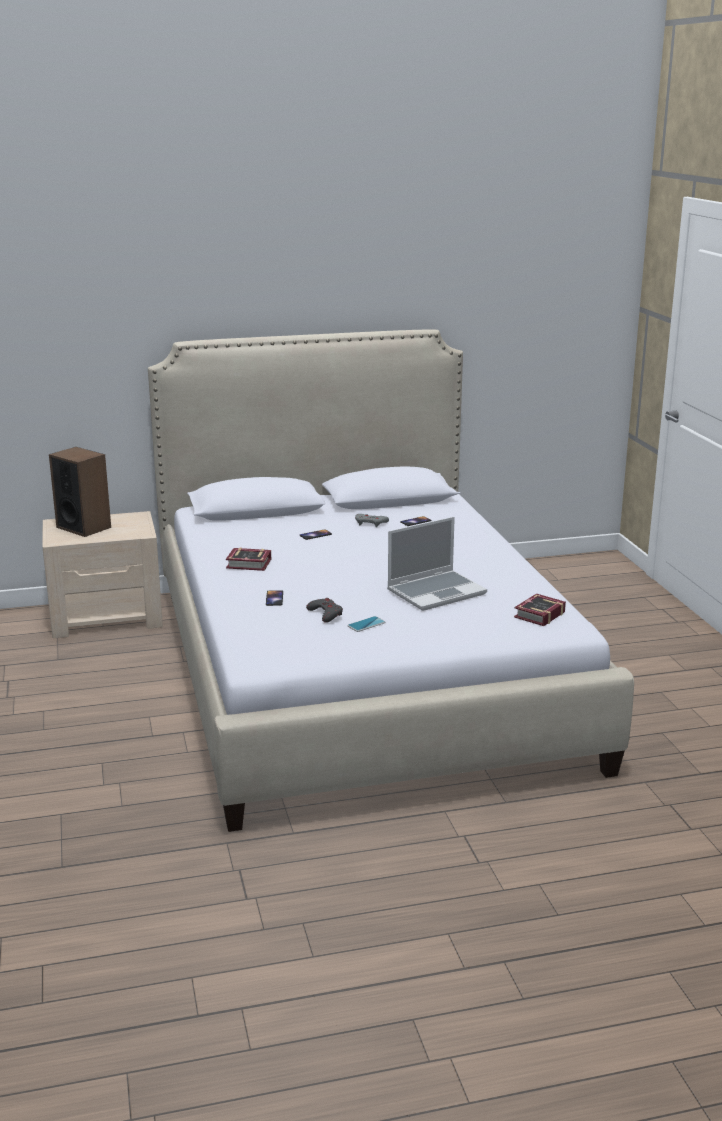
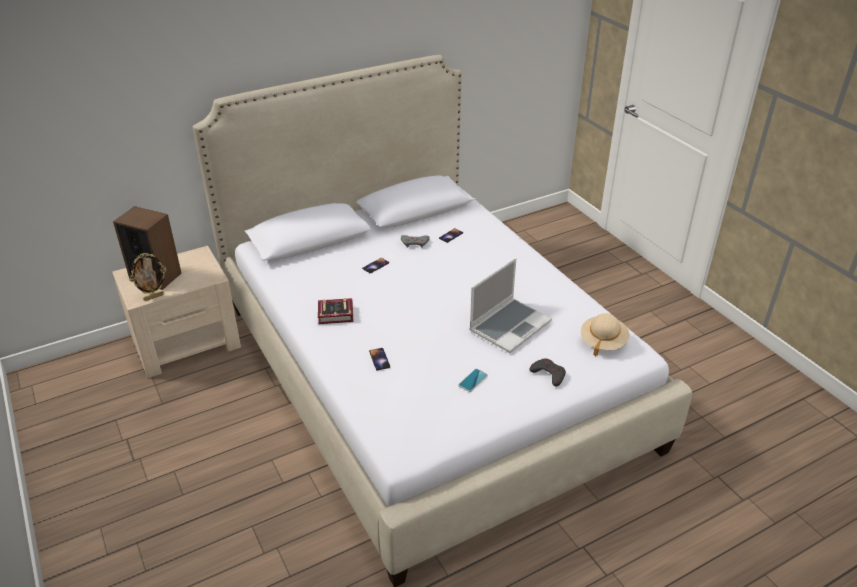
camera: 15 degrees left, 15 degrees up
grey game controller [306,598,343,623] -> grey game controller moved to [529,358,566,387]
book [514,593,566,626] -> beige hat [581,313,630,356]
none -> picture frame [130,253,166,301]

